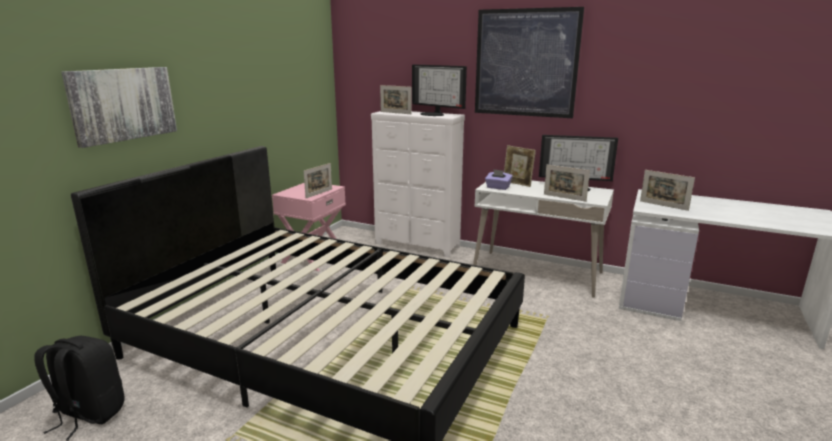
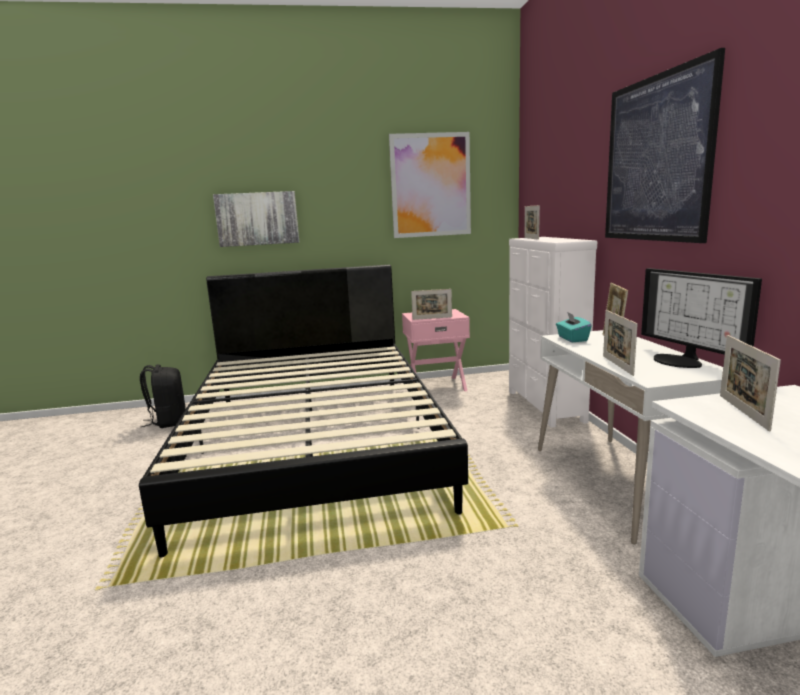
camera: 55 degrees right, 5 degrees down
monitor [412,64,467,116] -> none
purple tissue box [485,169,513,190] -> turquoise tissue box [556,312,592,342]
none -> picture [389,132,471,238]

